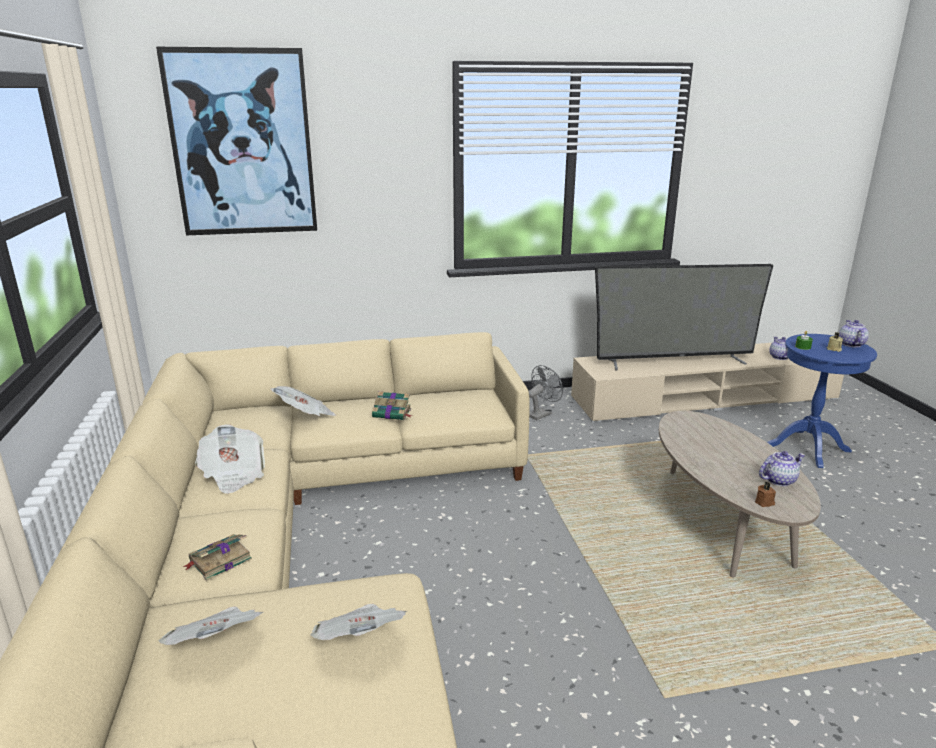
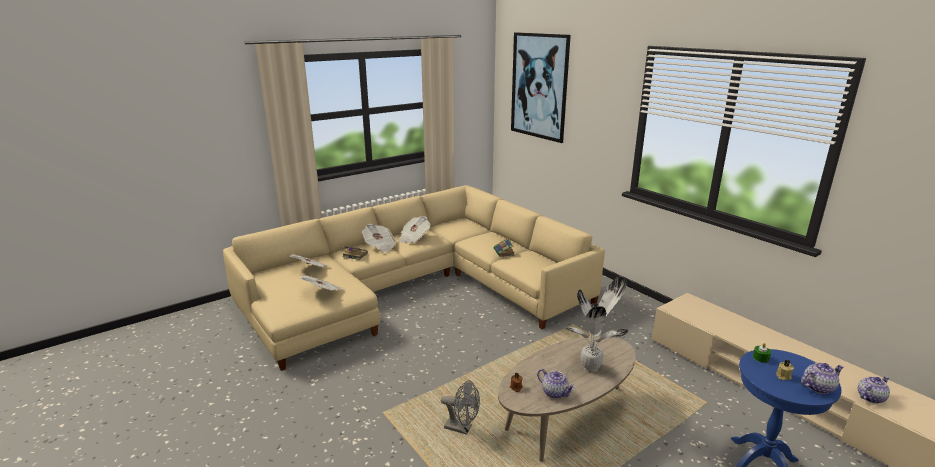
camera: 65 degrees right, 0 degrees up
newspaper [270,386,336,416] -> newspaper moved to [362,224,397,253]
grey fan [529,365,563,420] -> grey fan moved to [441,380,480,435]
television [595,264,773,370] -> none
none -> potted plant [566,276,628,372]

